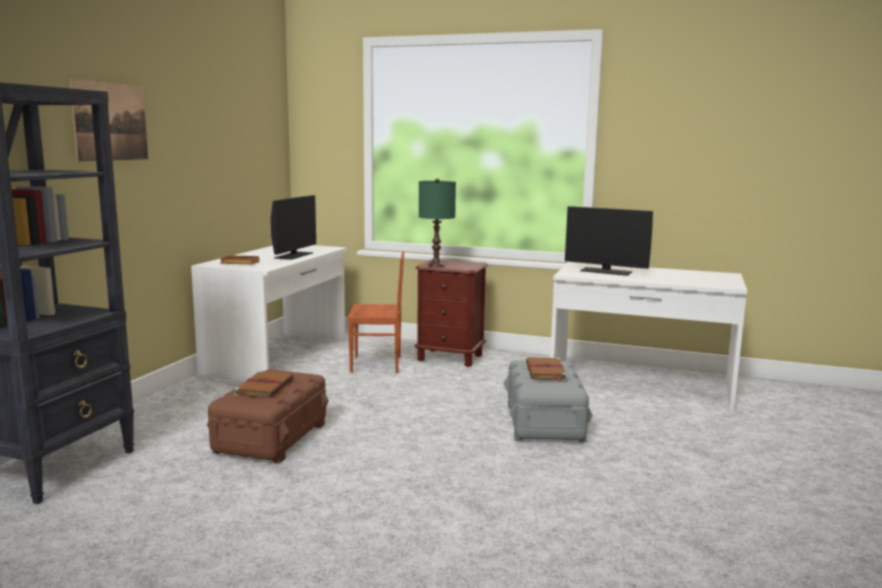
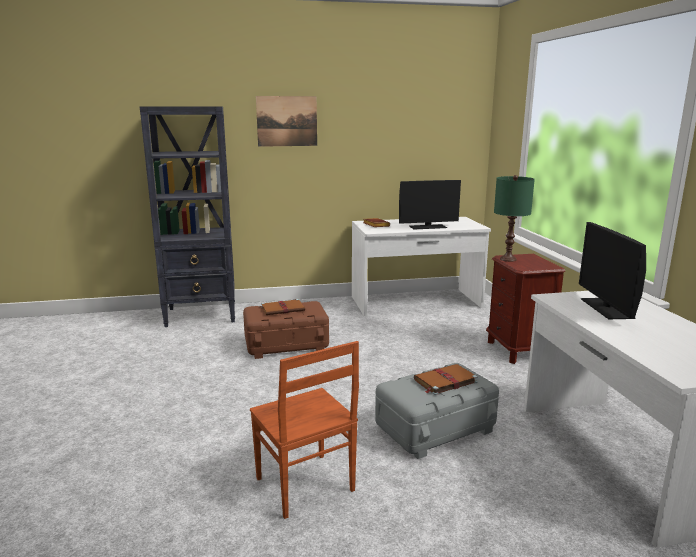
camera: 60 degrees right, 5 degrees up
brown chair [348,251,404,373] -> brown chair moved to [250,341,359,519]

